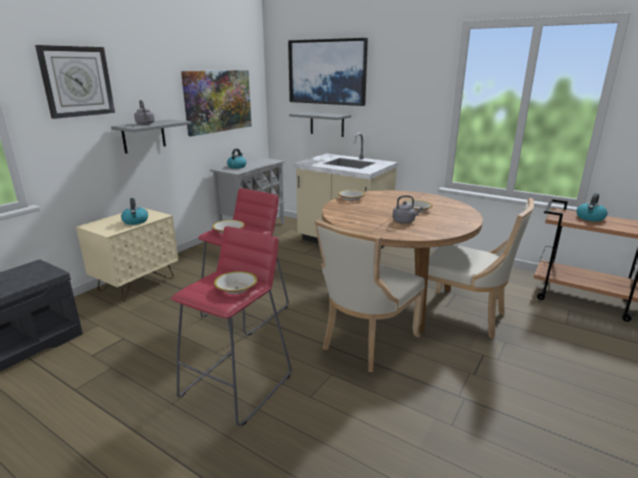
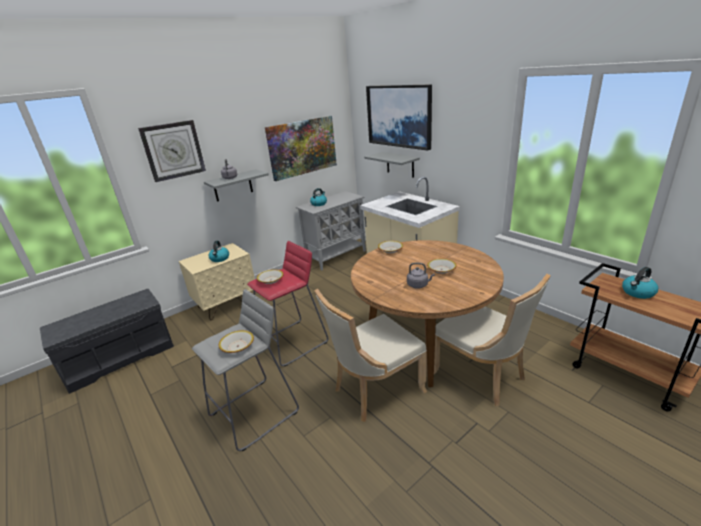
camera: 20 degrees right, 5 degrees up
red stool [171,226,292,426] -> grey stool [192,289,299,451]

